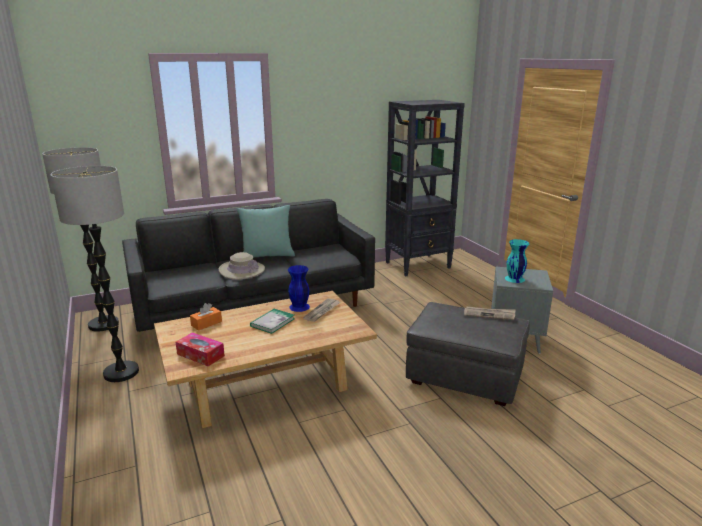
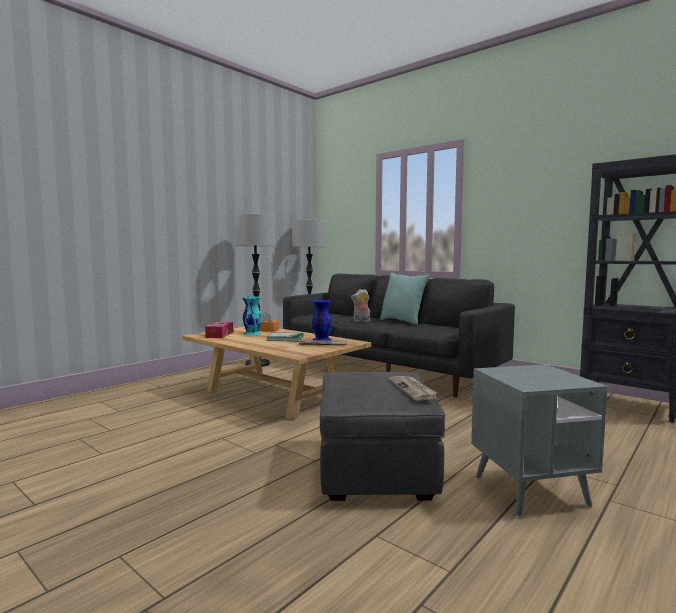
camera: 65 degrees right, 15 degrees down
beige hat [219,252,265,280] -> plush toy [351,289,370,322]
turquoise vase [505,239,529,283] -> turquoise vase moved to [243,296,262,335]

